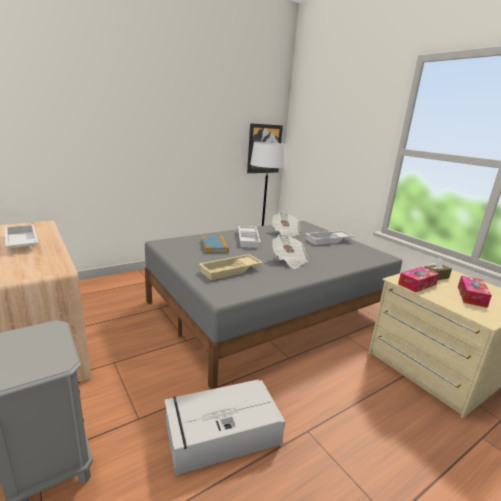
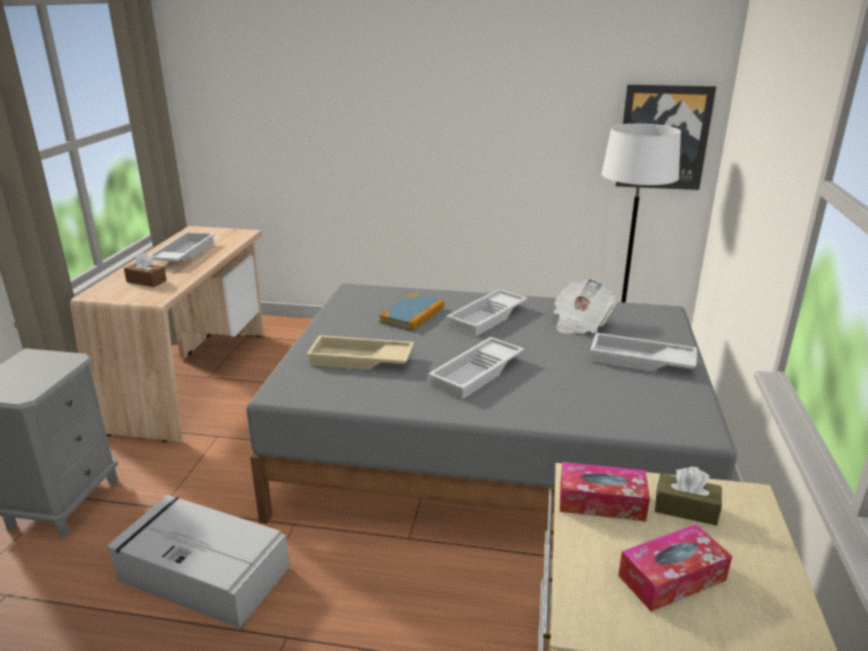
camera: 45 degrees right, 5 degrees up
newspaper [272,234,309,269] -> white tray [428,337,524,399]
none -> brown tissue box [124,253,167,287]

